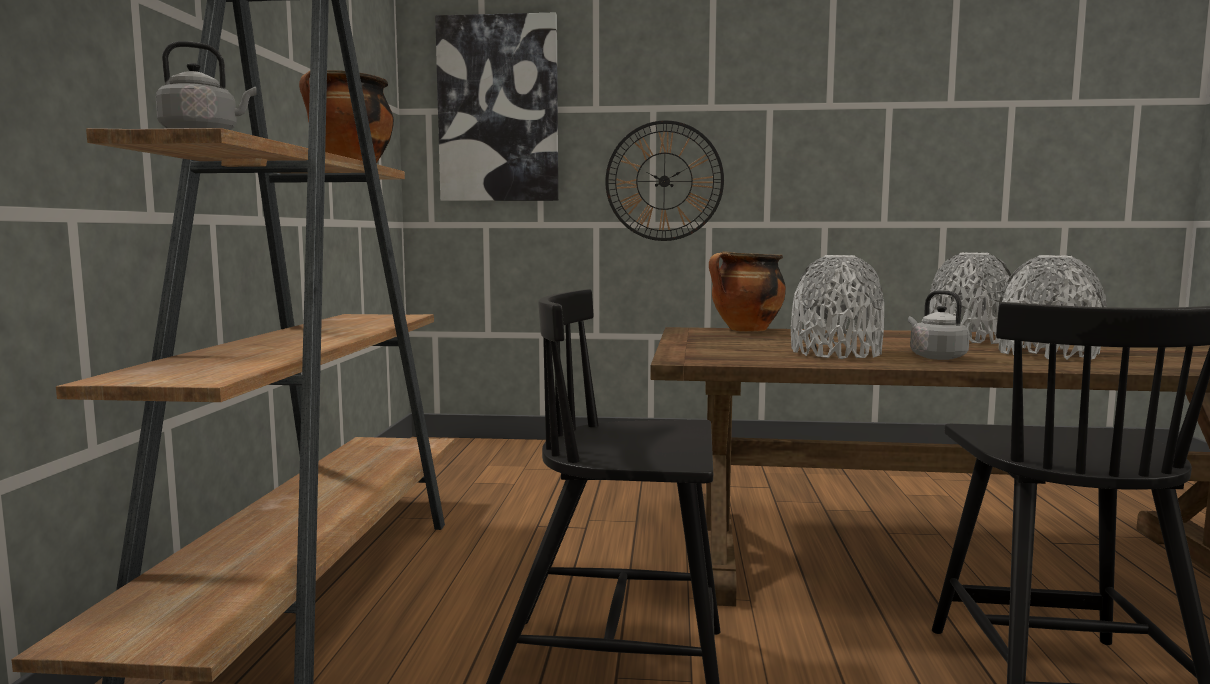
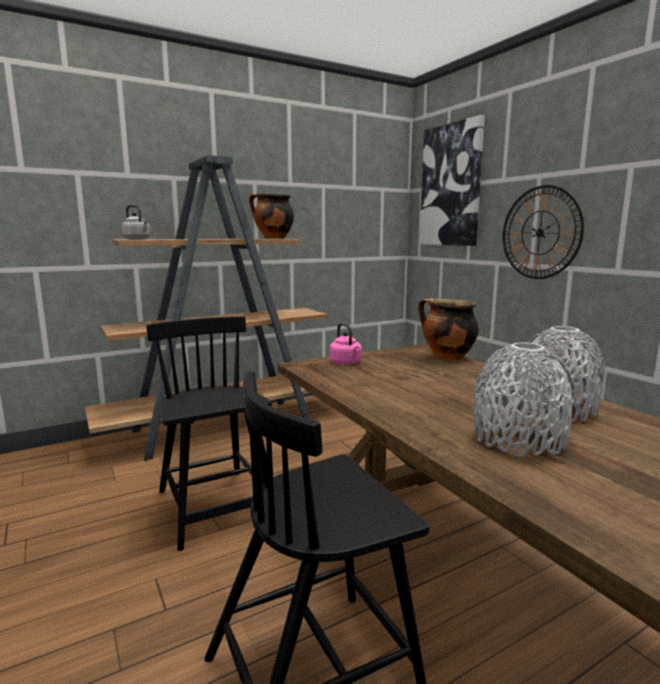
camera: 55 degrees right, 5 degrees up
grey vase [791,255,884,359] -> none
grey kettle [908,290,970,360] -> none
none -> pink kettle [329,323,362,365]

